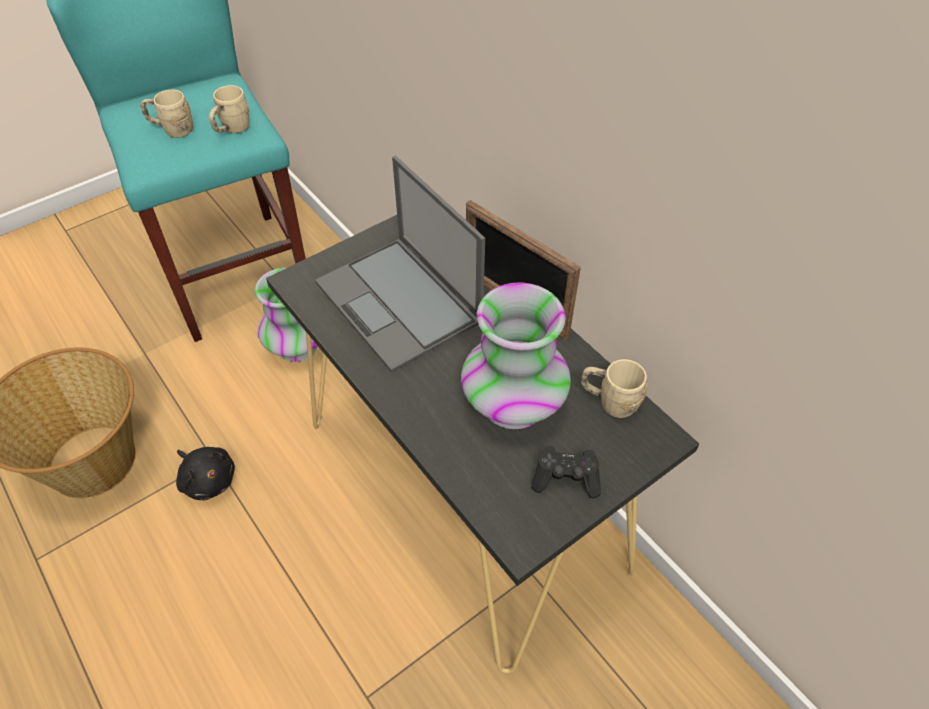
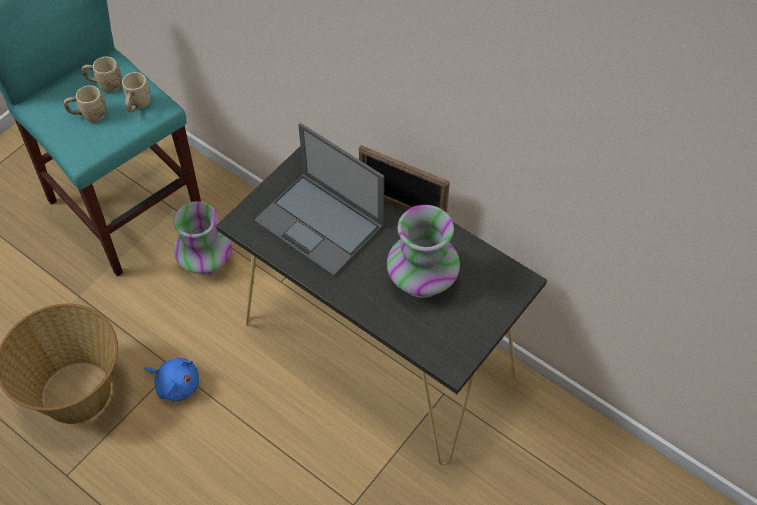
camera: 15 degrees left, 5 degrees up
black plush toy [176,447,235,500] -> blue plush toy [144,358,199,401]
black game controller [531,446,601,498] -> none
beige mug [581,359,648,418] -> beige mug moved to [81,57,122,93]

